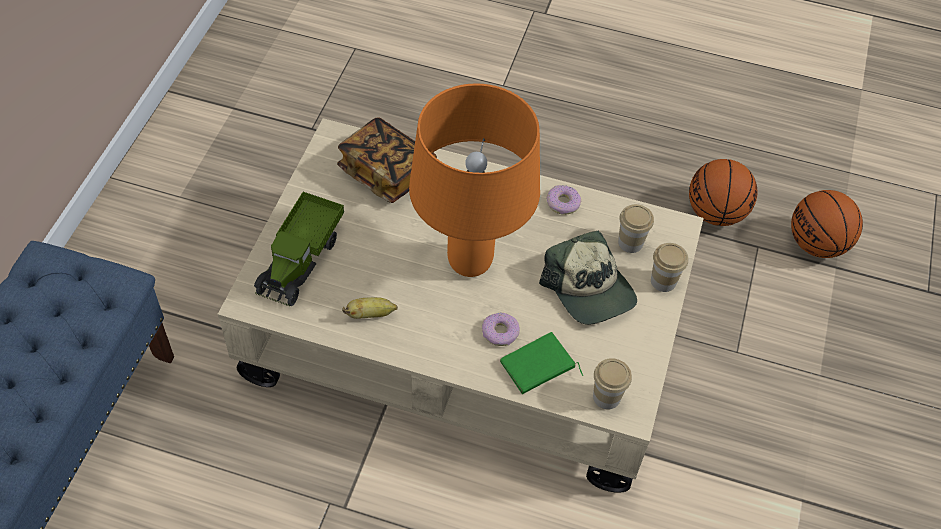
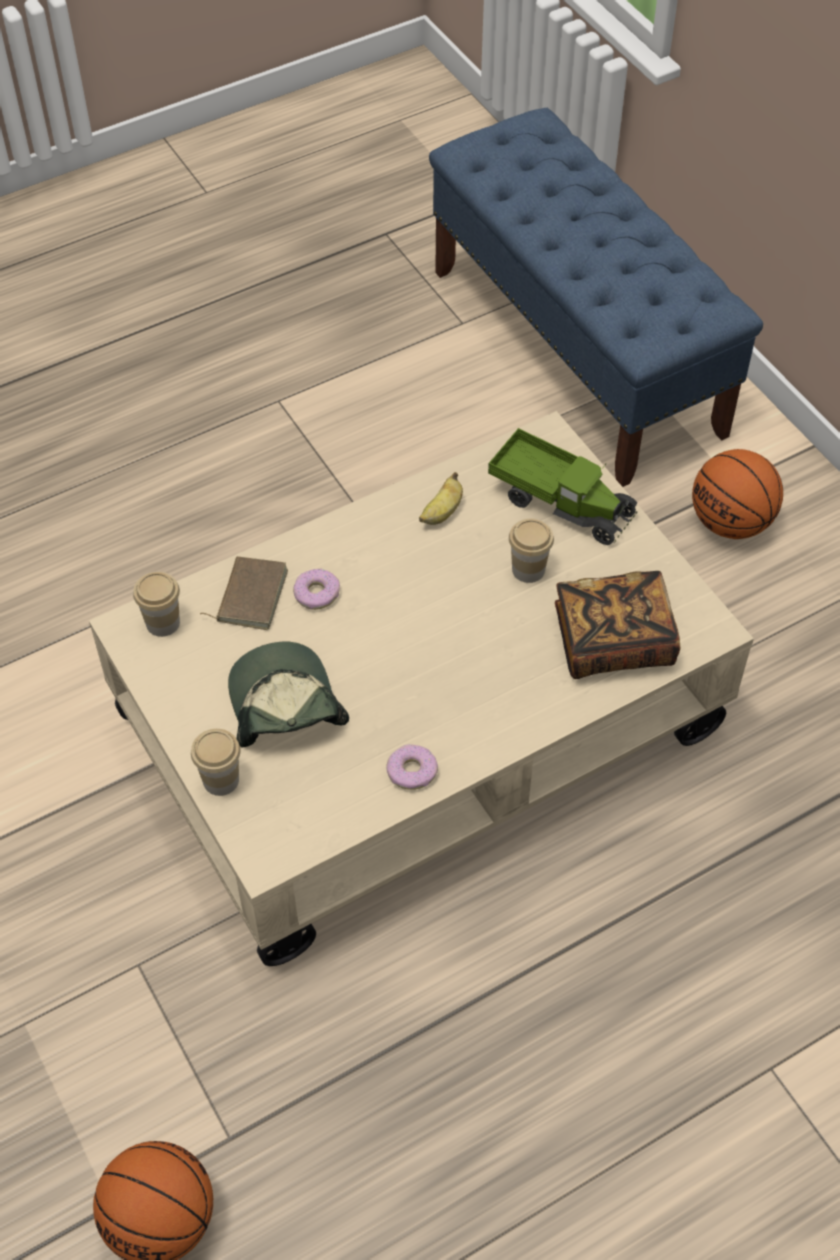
camera: 135 degrees right, 0 degrees up
toy truck [254,192,344,306] -> toy truck turned 150 degrees clockwise [488,428,637,545]
orange table lamp [409,83,540,277] -> none
green book [500,332,583,394] -> brown book [200,556,288,630]
cap [539,230,637,325] -> cap turned 60 degrees clockwise [228,642,349,748]
cup [618,204,654,253] -> cup moved to [509,519,554,583]
basketball [689,159,758,226] -> basketball moved to [692,449,783,539]

